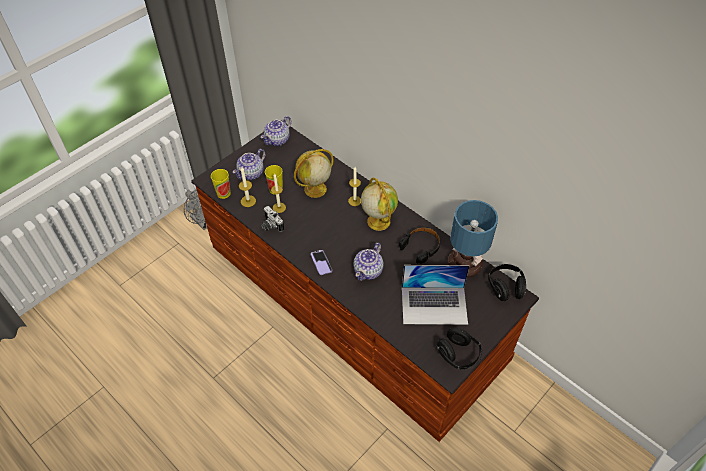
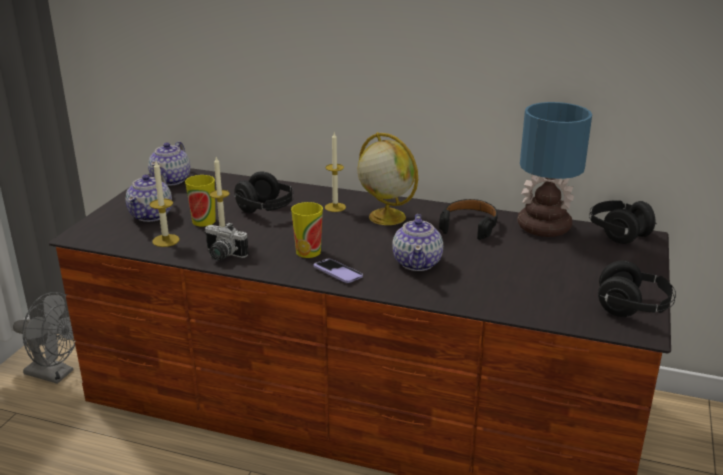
camera: 25 degrees left, 25 degrees down
cup [211,169,231,199] -> cup moved to [291,202,323,258]
globe [294,149,334,198] -> black headphones [233,171,294,213]
laptop [402,265,470,325] -> none

